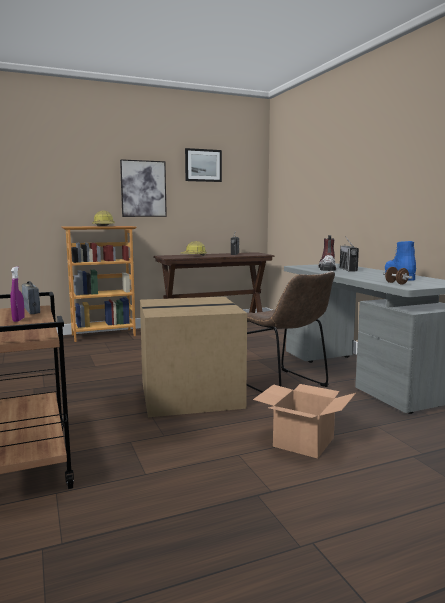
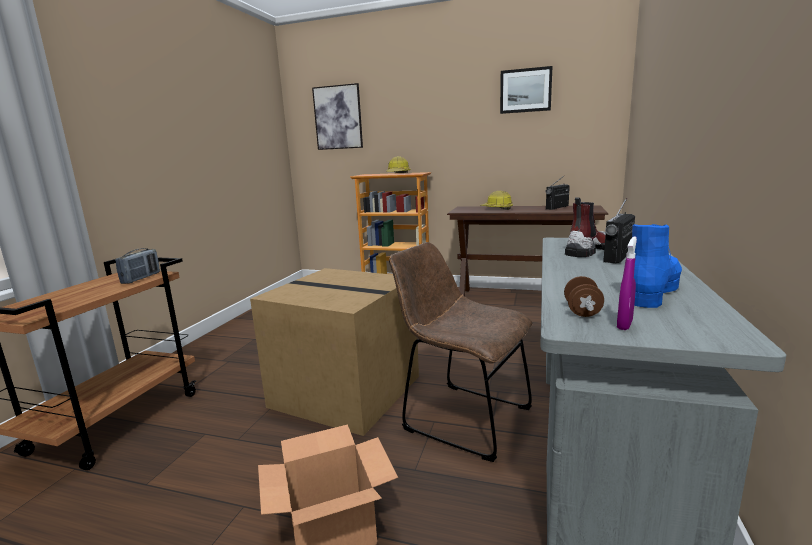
camera: 40 degrees right, 5 degrees up
purple spray bottle [11,266,25,322] -> purple spray bottle moved to [617,236,637,330]
picture [120,159,167,217] -> picture moved to [312,83,363,150]
brown chair [247,271,335,393] -> brown chair turned 120 degrees clockwise [389,242,532,462]

